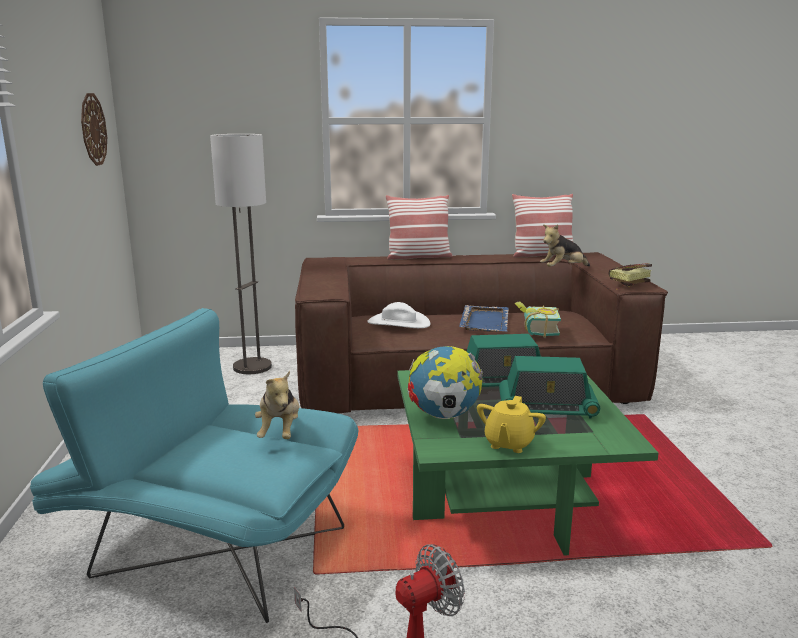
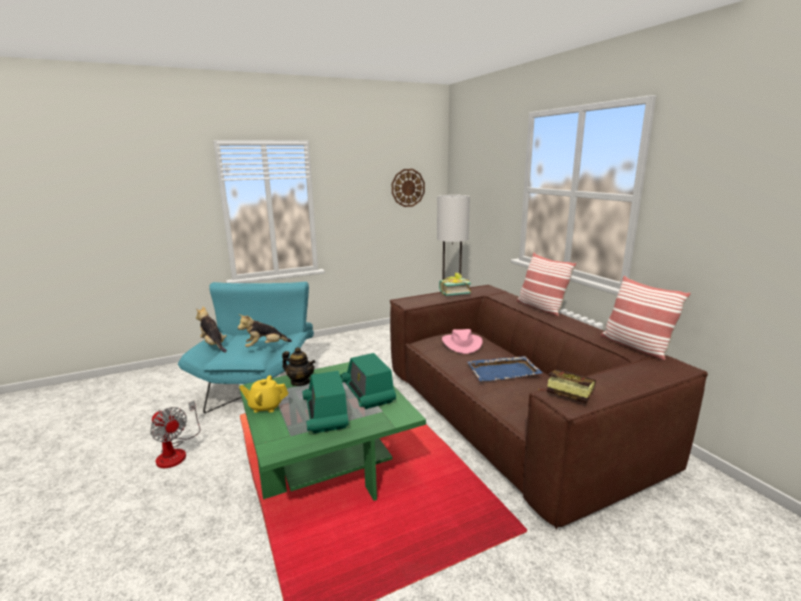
camera: 70 degrees right, 0 degrees up
white hat [367,302,430,328] -> pink hat [442,329,483,354]
globe [407,346,483,419] -> teapot [282,347,315,386]
book [515,302,561,338] -> book moved to [439,273,471,296]
plush toy [540,224,590,267] -> plush toy moved to [196,306,227,352]

